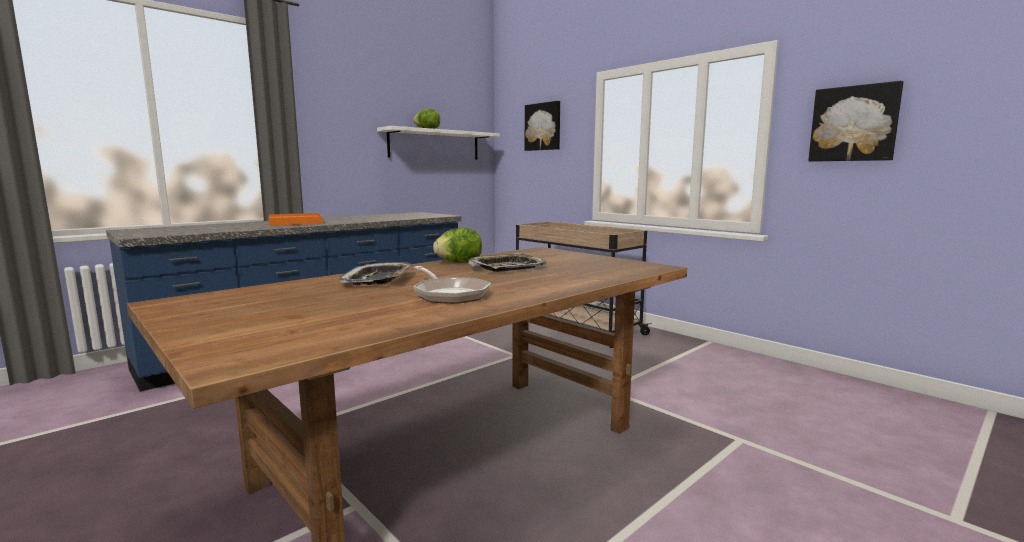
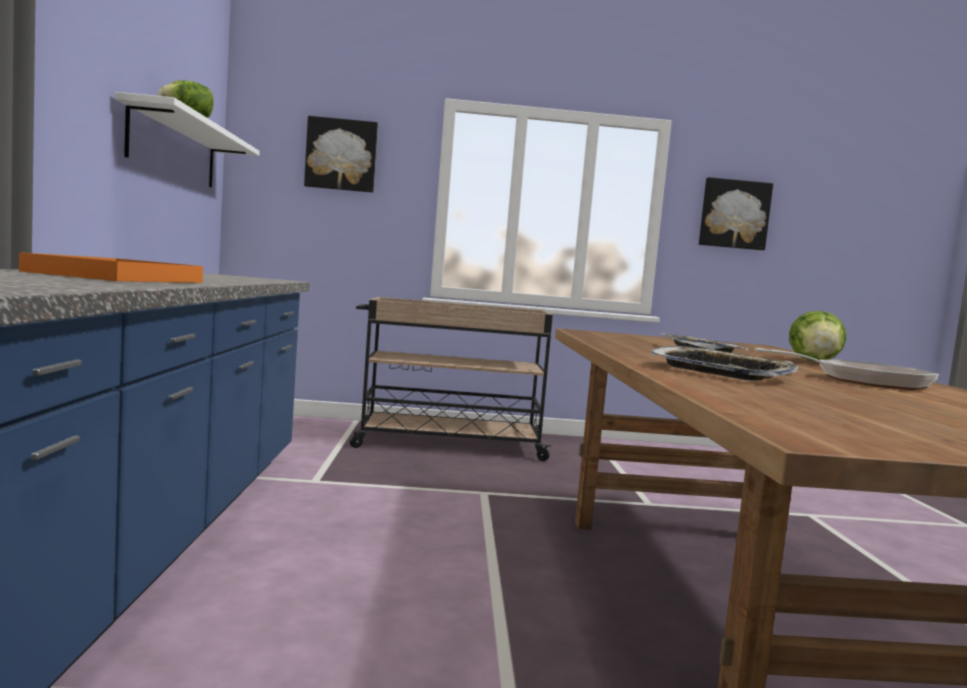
camera: 50 degrees left, 5 degrees down
lettuce [433,228,482,263] -> lettuce moved to [789,311,847,362]

